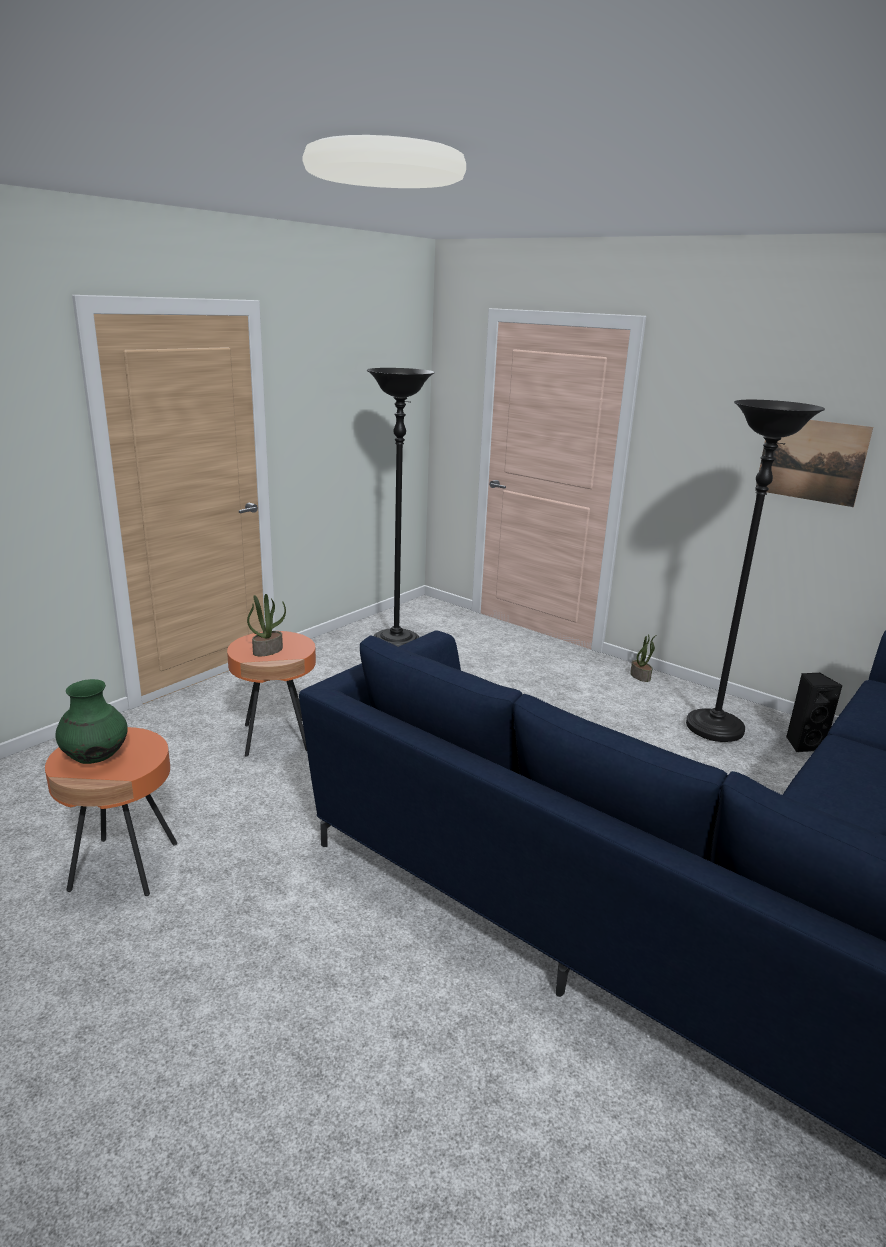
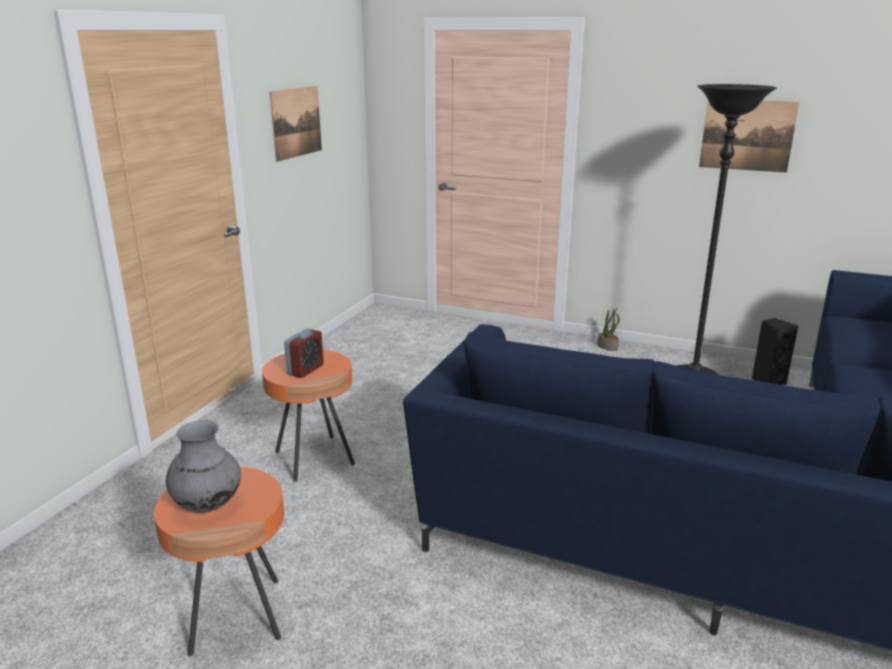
camera: 15 degrees left, 0 degrees up
green vase [56,679,128,764] -> grey vase [166,420,241,513]
potted plant [247,594,286,656] -> alarm clock [284,329,324,378]
black floor lamp [367,368,435,647] -> none
none -> picture [270,86,322,162]

